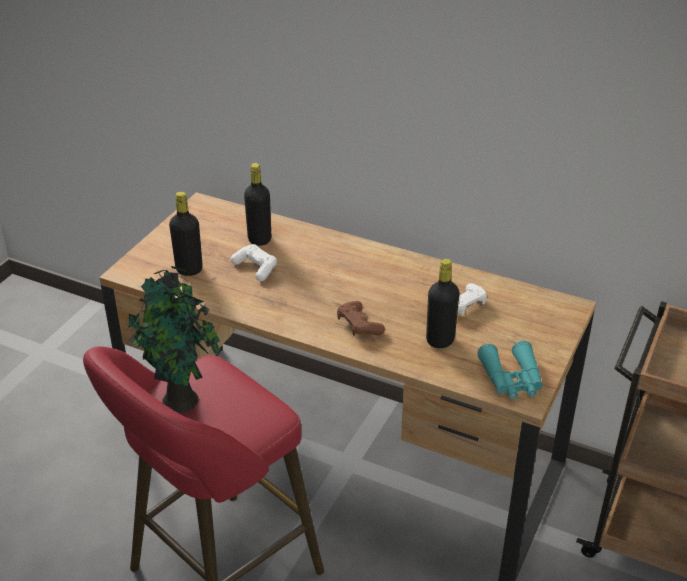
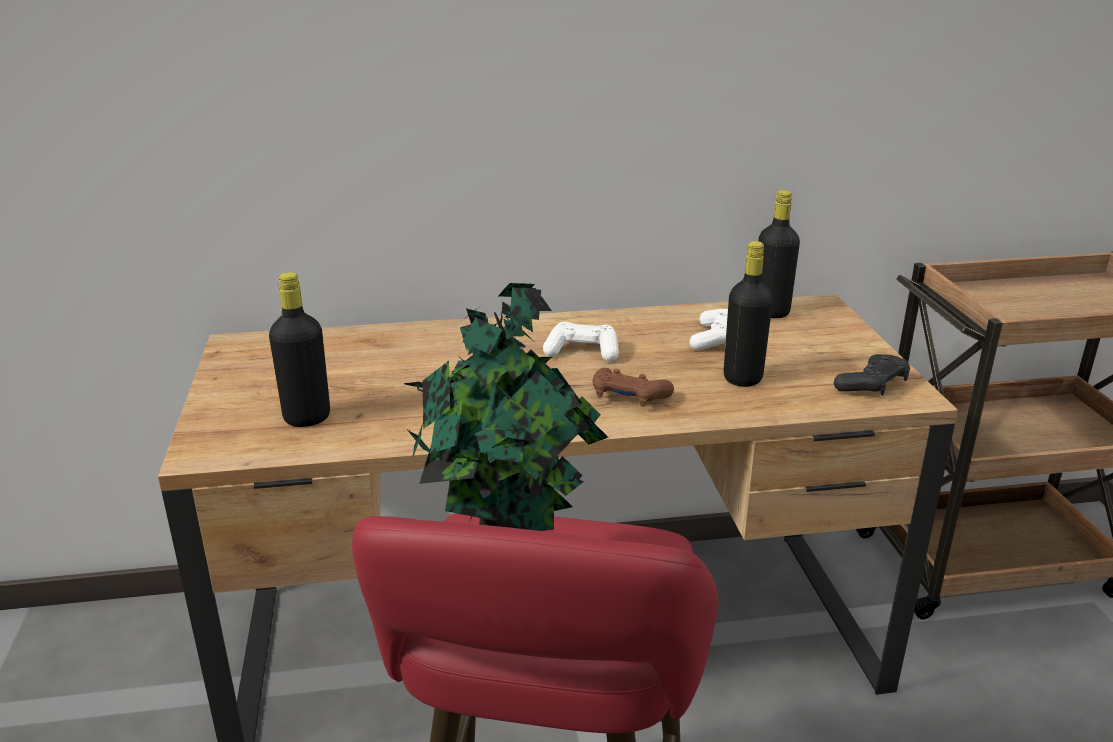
camera: 35 degrees left, 10 degrees down
white game controller [231,244,277,281] -> white game controller moved to [543,322,619,362]
black bottle [244,163,271,246] -> black bottle moved to [758,190,800,318]
turquoise binoculars [477,340,543,399] -> black game controller [834,354,910,395]

